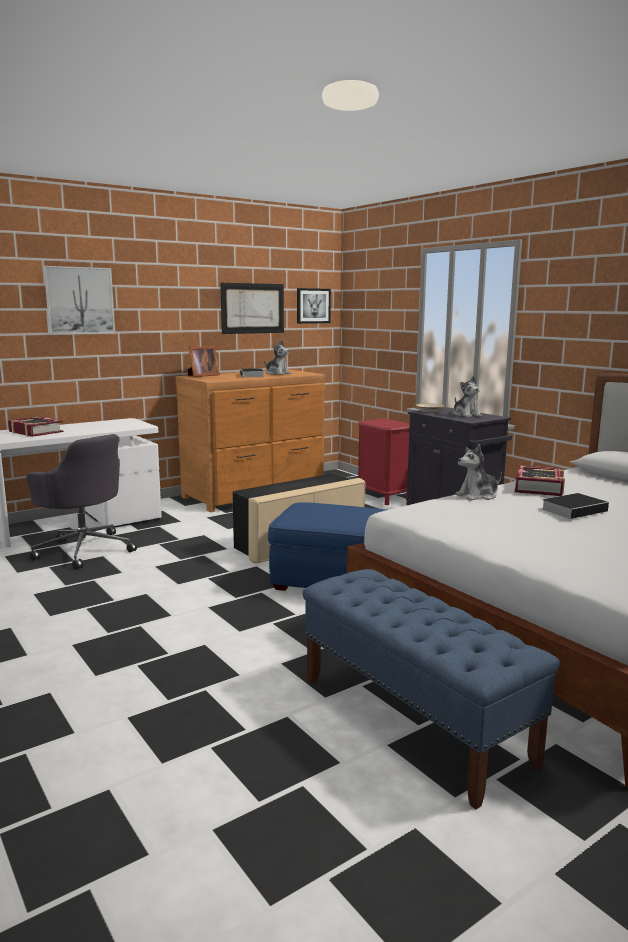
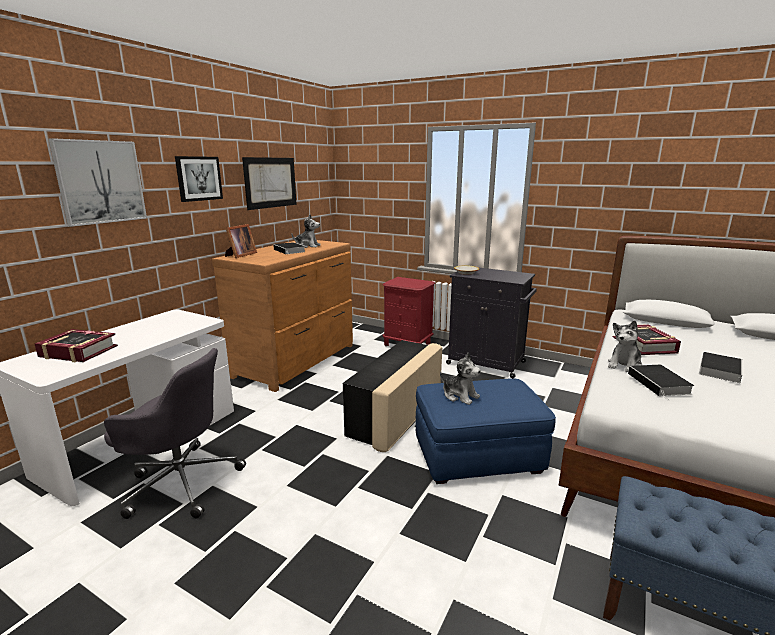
camera: 25 degrees left, 5 degrees up
picture [297,288,331,324] -> picture moved to [175,156,223,202]
plush toy [454,376,482,417] -> plush toy moved to [440,352,481,405]
none -> book [628,365,694,401]

